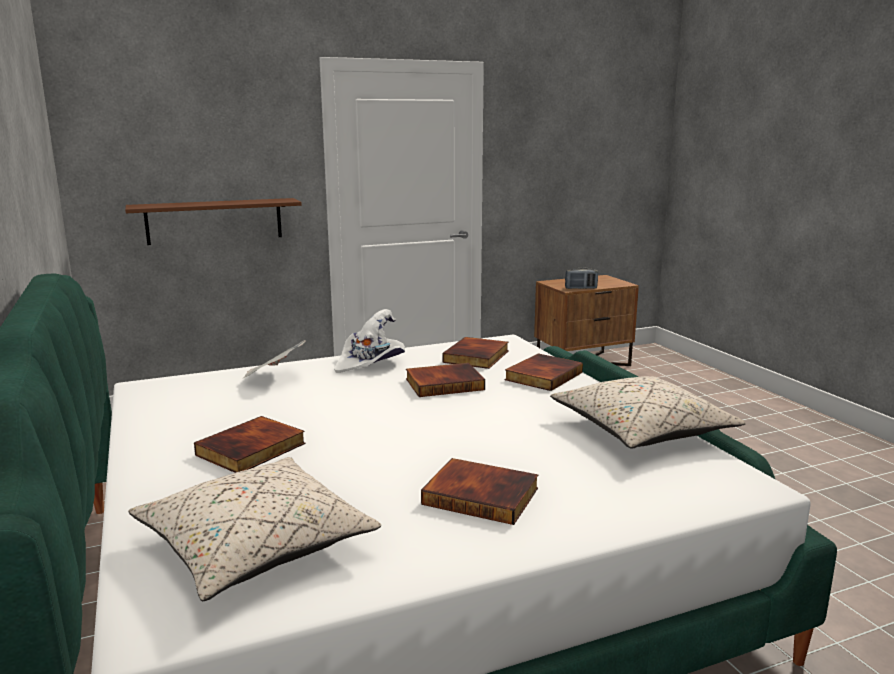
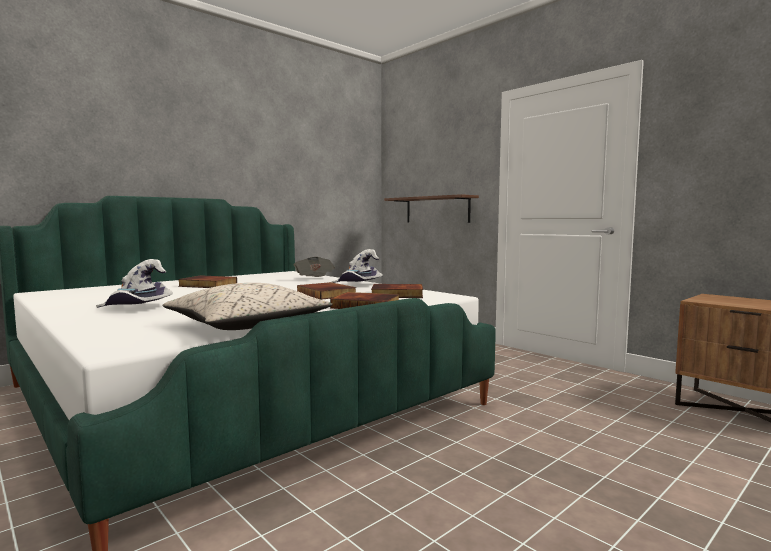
camera: 70 degrees right, 10 degrees down
beige pillow [128,457,381,601] -> none
book [421,458,538,525] -> white hat [96,259,173,308]
radio [565,268,598,289] -> none

